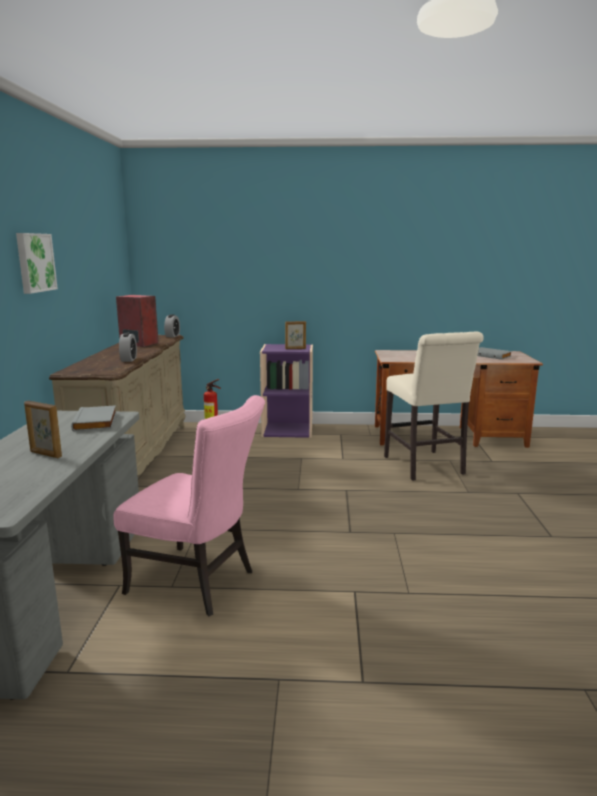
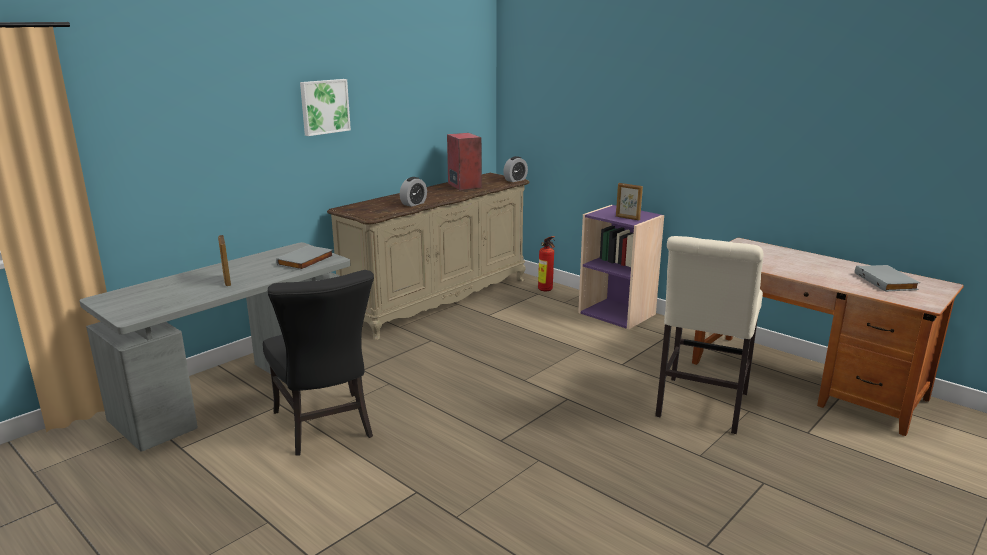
camera: 40 degrees right, 5 degrees up
pink chair [114,395,265,617] -> black chair [263,270,374,456]

